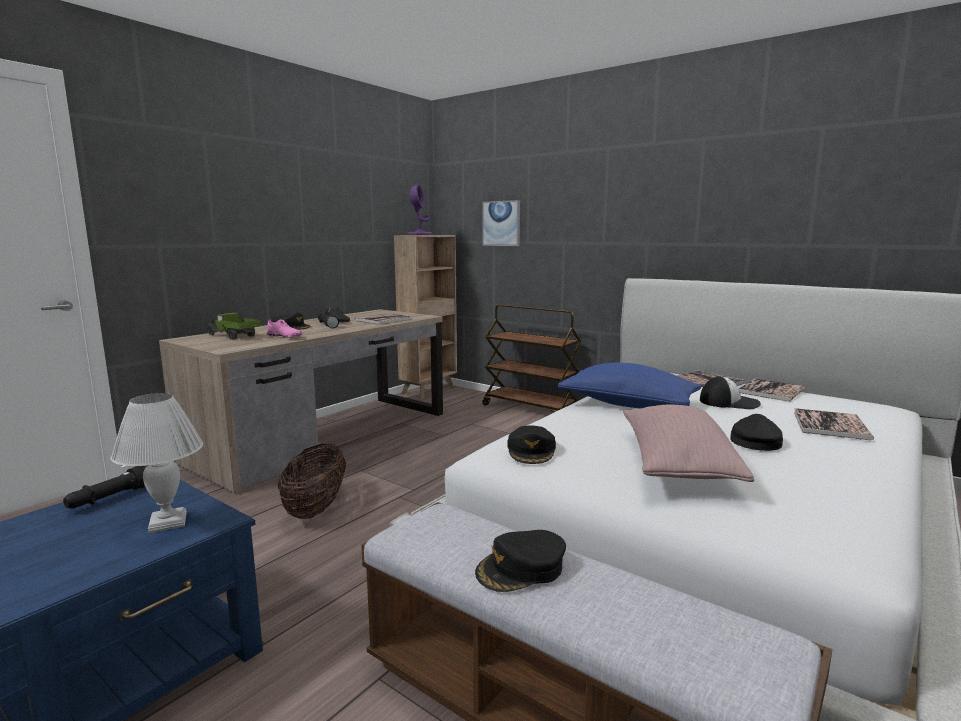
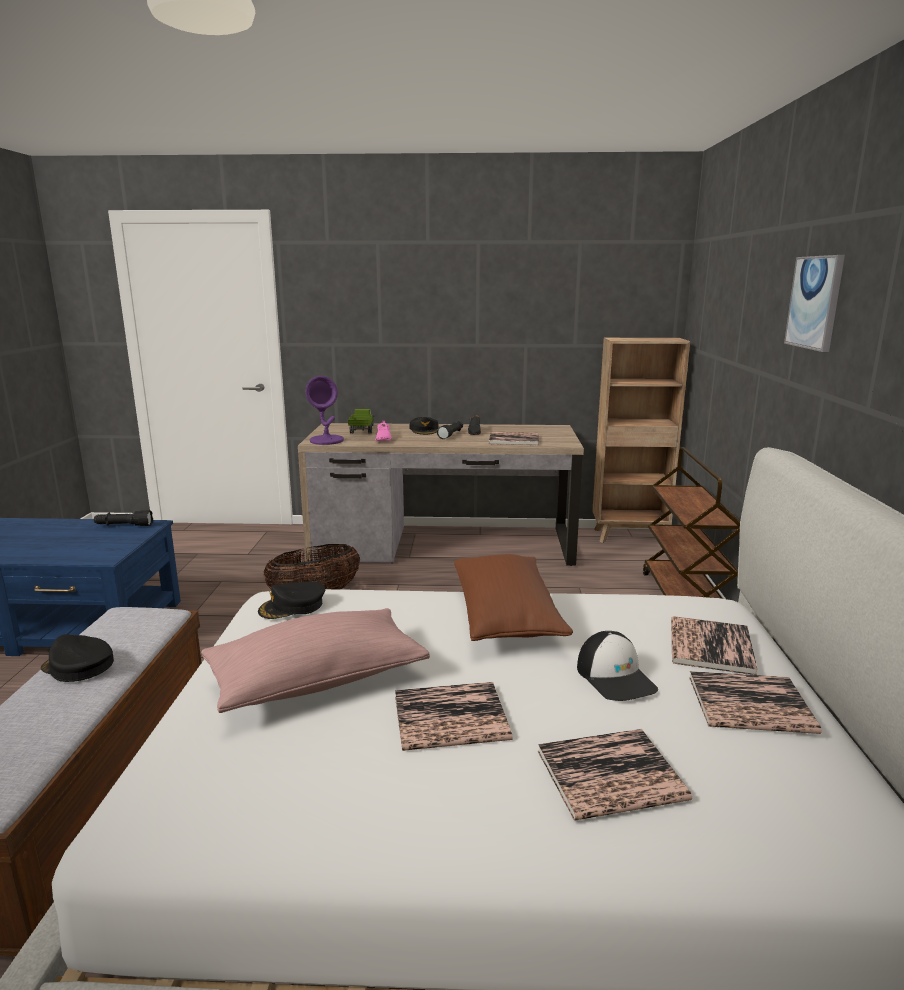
camera: 55 degrees right, 5 degrees up
white table lamp [110,393,203,533] -> none
purple table lamp [407,184,433,235] -> purple table lamp moved to [305,376,344,445]
picture [482,200,520,246] -> picture moved to [784,255,845,352]
blue pillow [557,363,702,408] -> brown pillow [454,554,573,641]
black cap [730,414,783,451] -> book [395,682,513,751]

